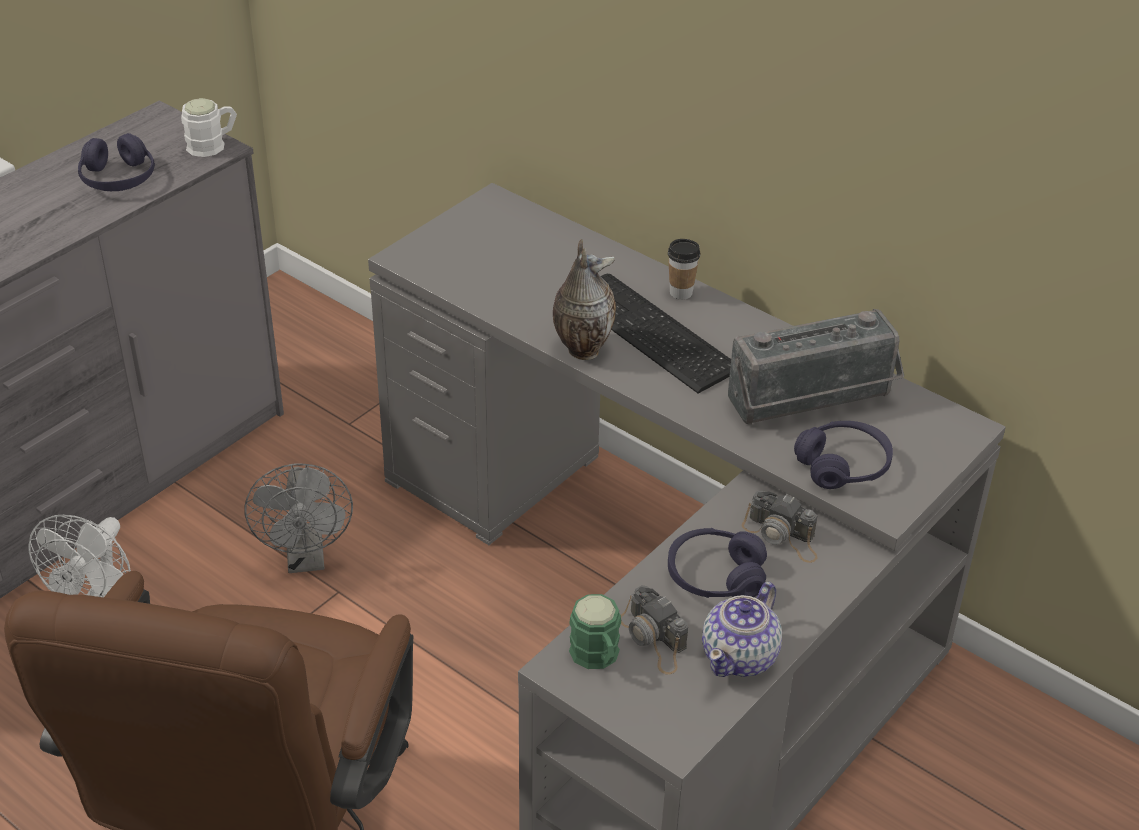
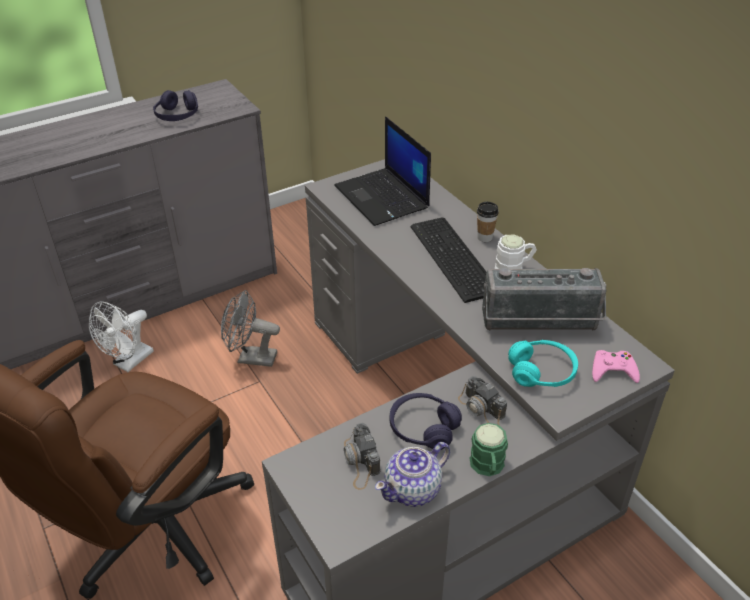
camera: 20 degrees right, 0 degrees up
white mug [181,98,237,157] -> white mug moved to [495,234,537,269]
grey fan [245,464,353,573] -> grey fan turned 90 degrees clockwise [221,290,280,367]
vase [553,239,616,360] -> none
green mug [569,594,621,669] -> green mug moved to [470,423,508,476]
purple headphones [794,421,893,489] -> turquoise headphones [508,340,578,387]
none -> laptop [334,117,431,226]
none -> pink game controller [592,350,640,383]

